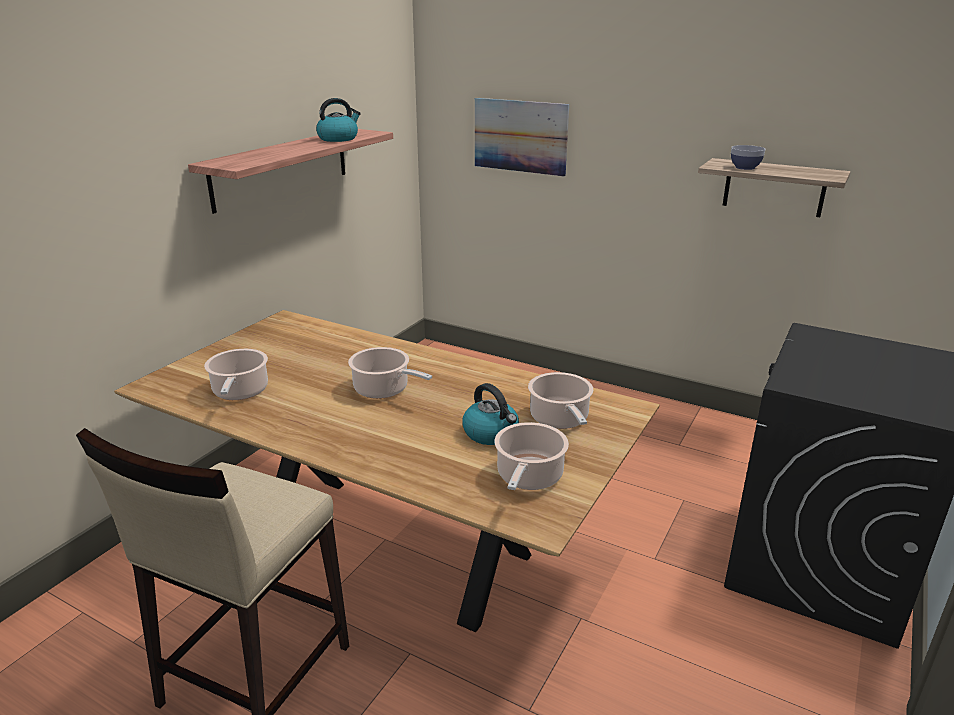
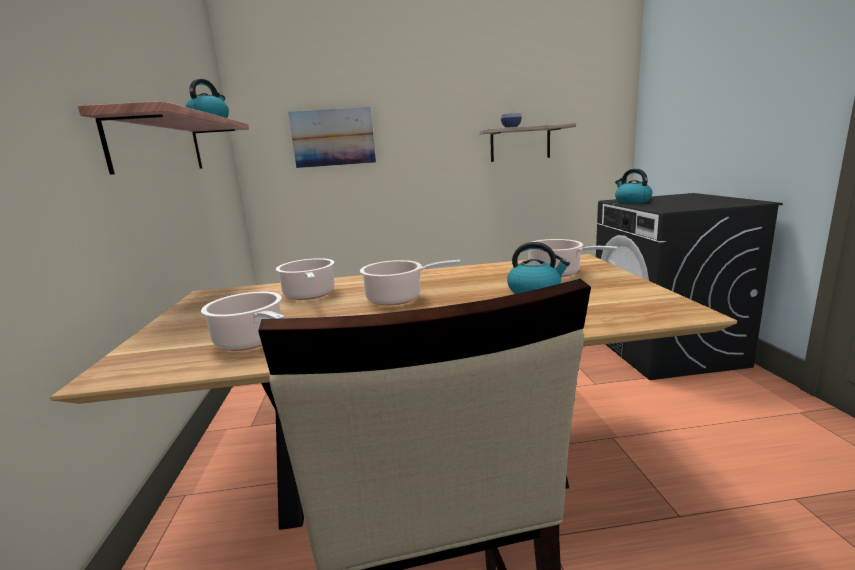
camera: 35 degrees left, 10 degrees down
cooking pot [494,422,569,490] -> cooking pot moved to [276,258,335,300]
none -> kettle [615,169,652,204]

